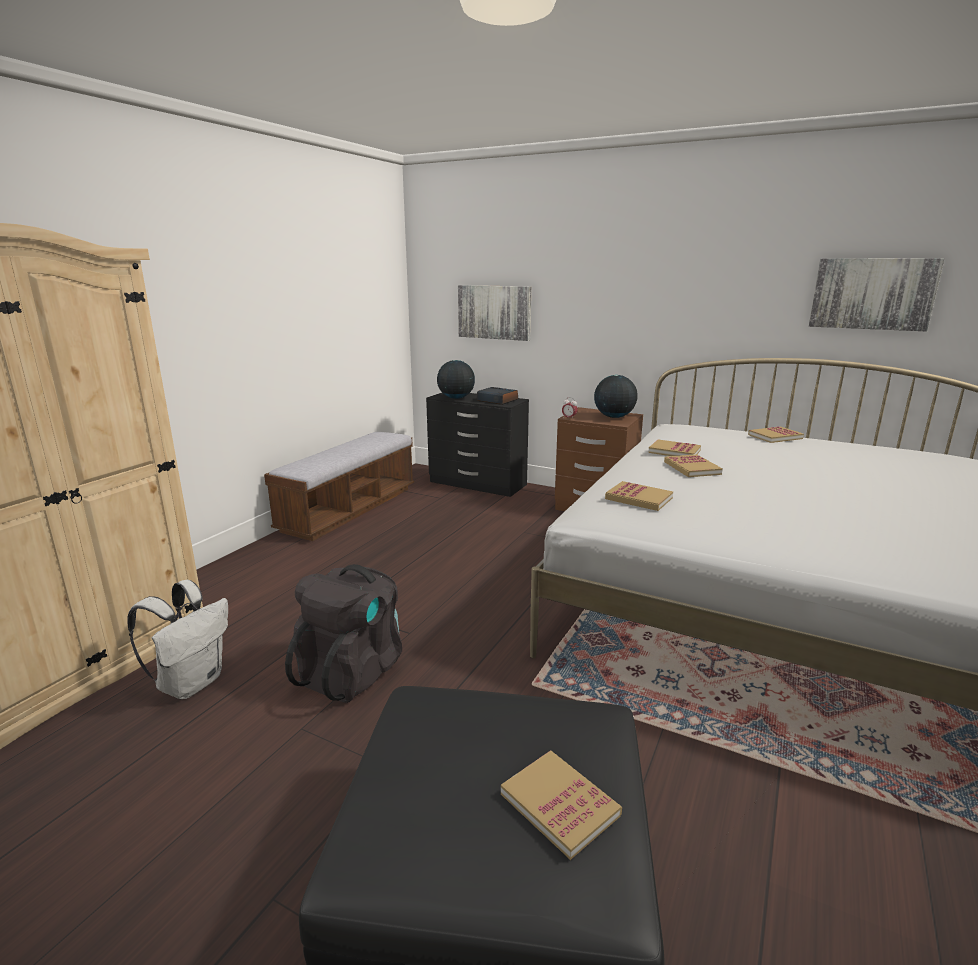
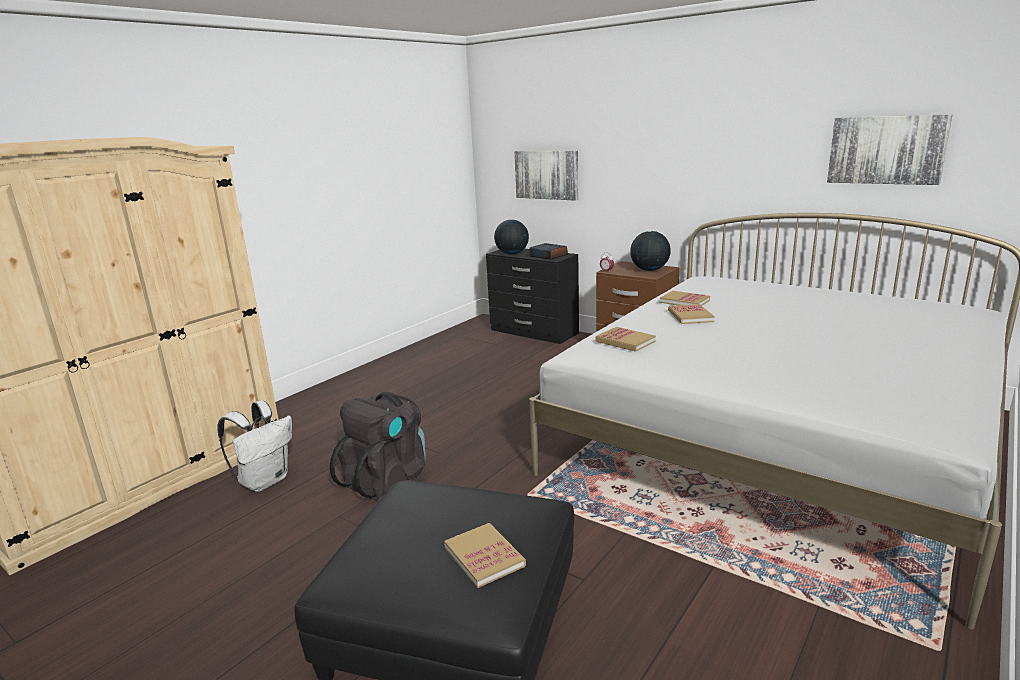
camera: 10 degrees right, 0 degrees up
bench [264,432,414,541] -> none
book [748,426,804,443] -> none

